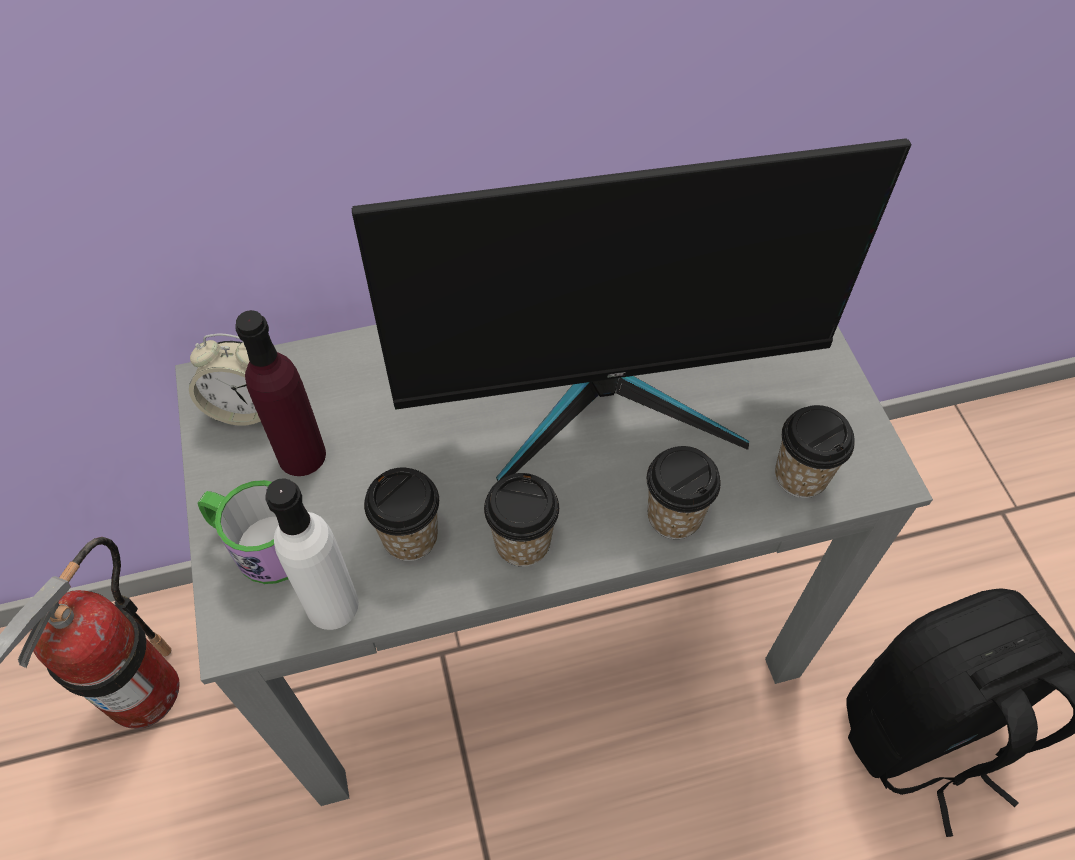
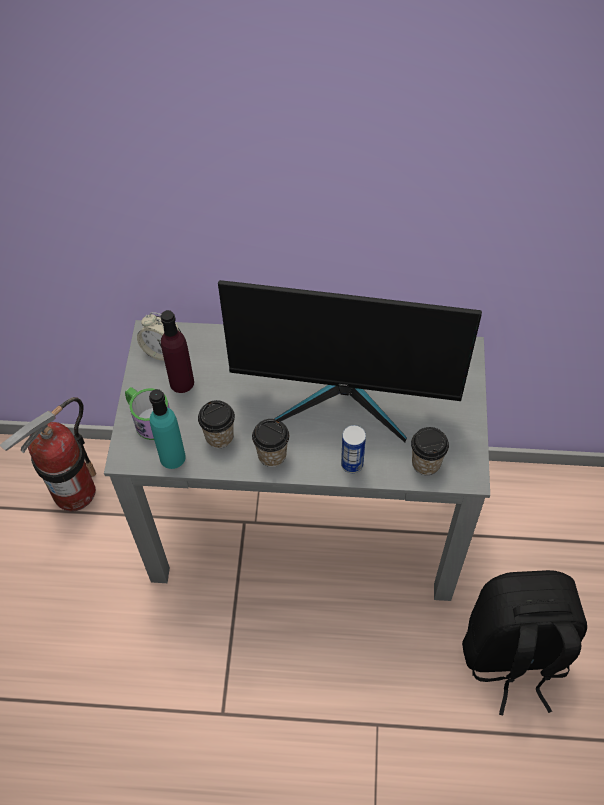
camera: 20 degrees right, 0 degrees up
white bottle [265,478,359,630] -> turquoise bottle [149,389,186,469]
cup [647,446,721,539] -> can [341,425,366,473]

